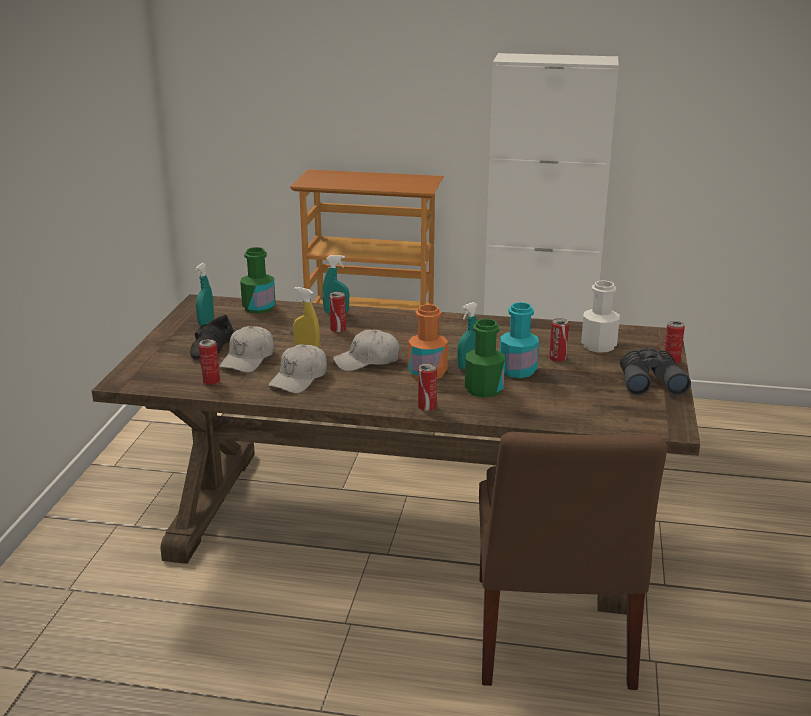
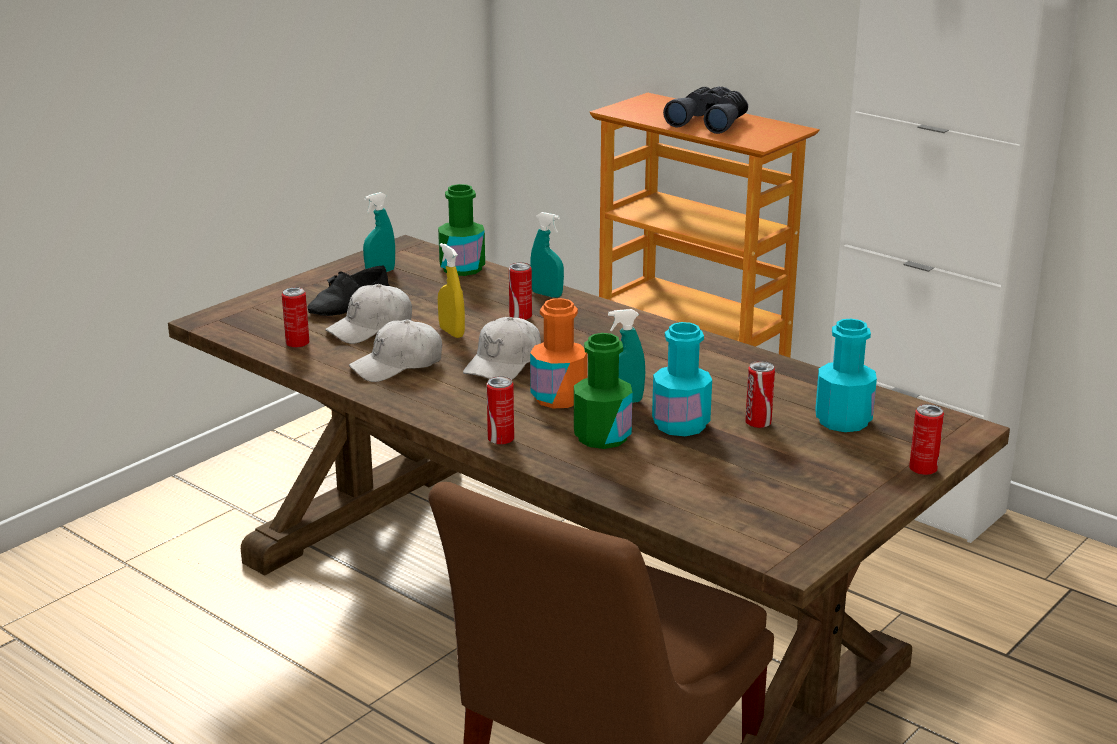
camera: 30 degrees right, 0 degrees up
white cap [333,330,399,371] -> white cap turned 75 degrees counterclockwise [463,317,541,380]
white bottle [581,280,620,353] -> turquoise bottle [815,319,877,432]
grey binoculars [620,348,691,396] -> grey binoculars moved to [663,86,748,134]

